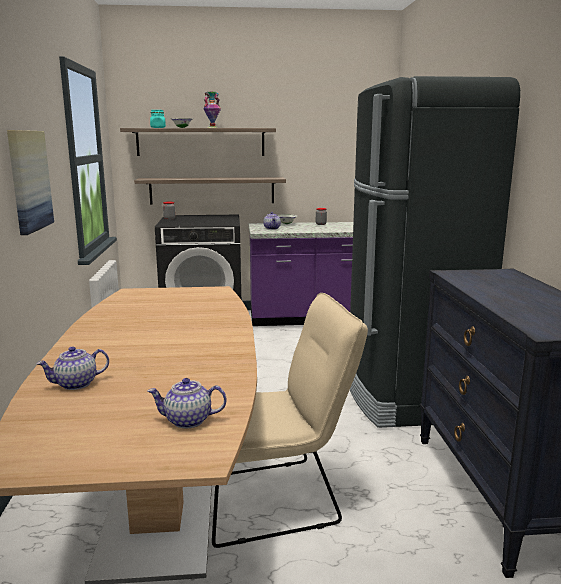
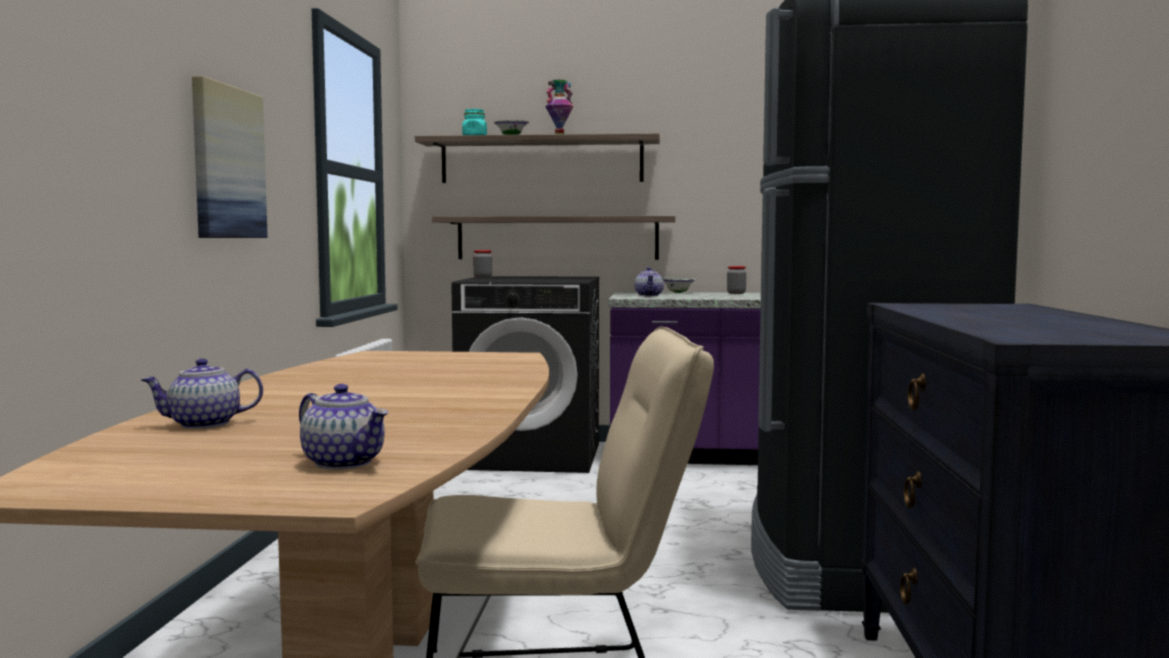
camera: 10 degrees right, 10 degrees down
teapot [148,378,227,428] -> teapot turned 150 degrees counterclockwise [299,384,388,470]

